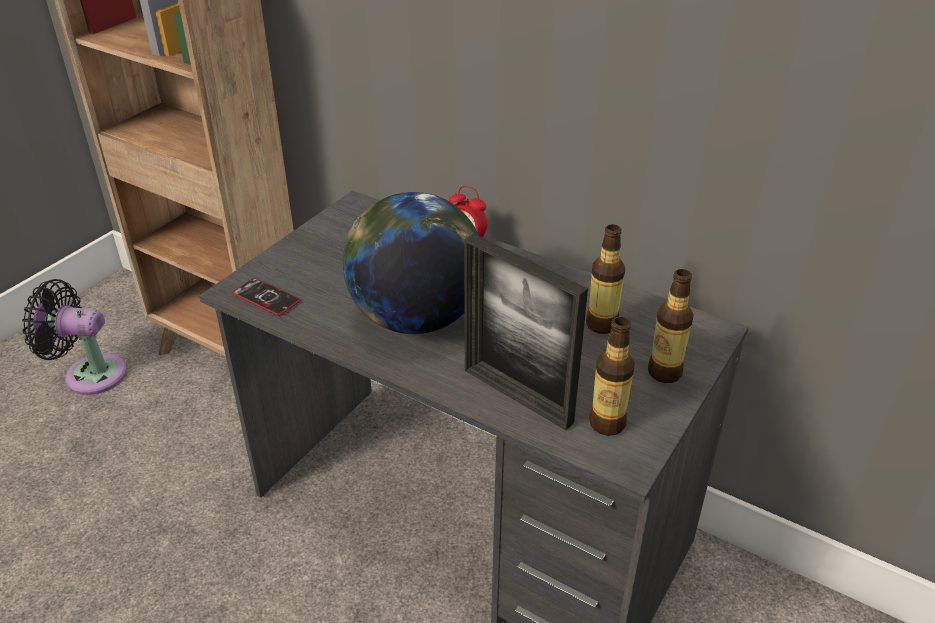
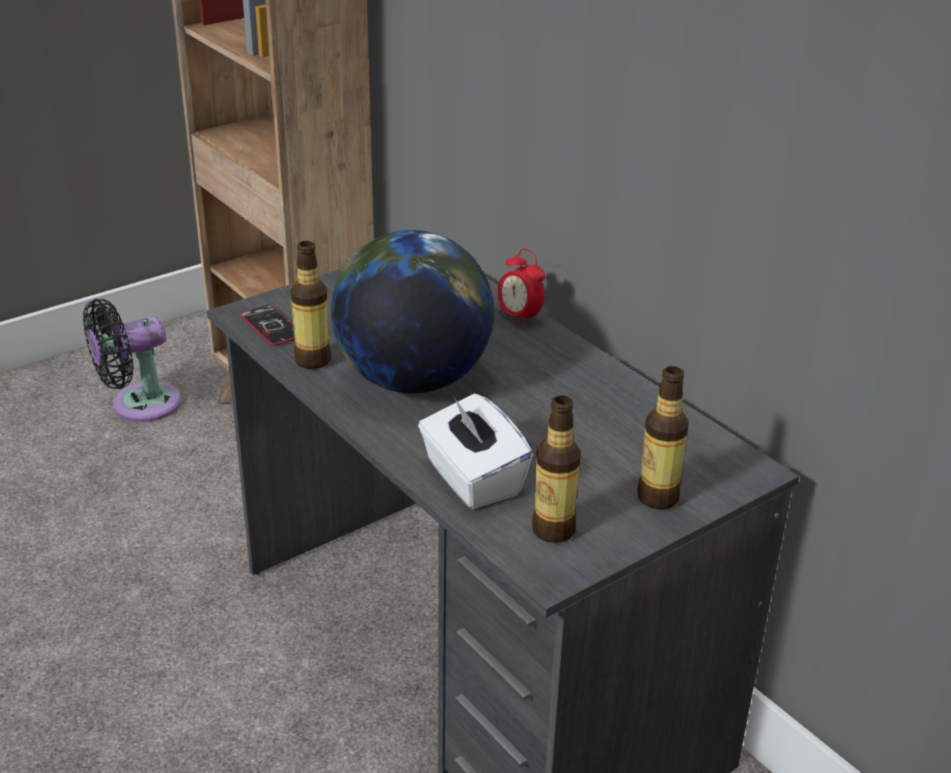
camera: 20 degrees right, 5 degrees down
black fan [22,279,127,395] -> black fan turned 60 degrees counterclockwise [83,299,181,422]
picture frame [464,234,588,430] -> white tissue box [418,393,533,509]
bottle [586,224,625,334] -> bottle moved to [290,241,331,369]

